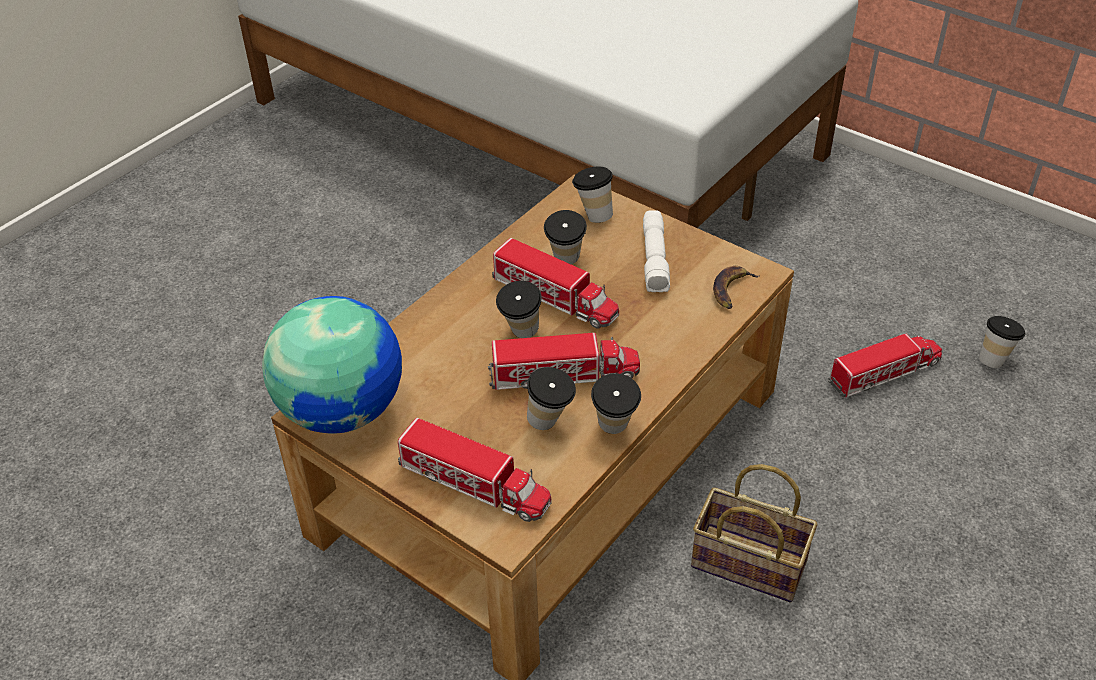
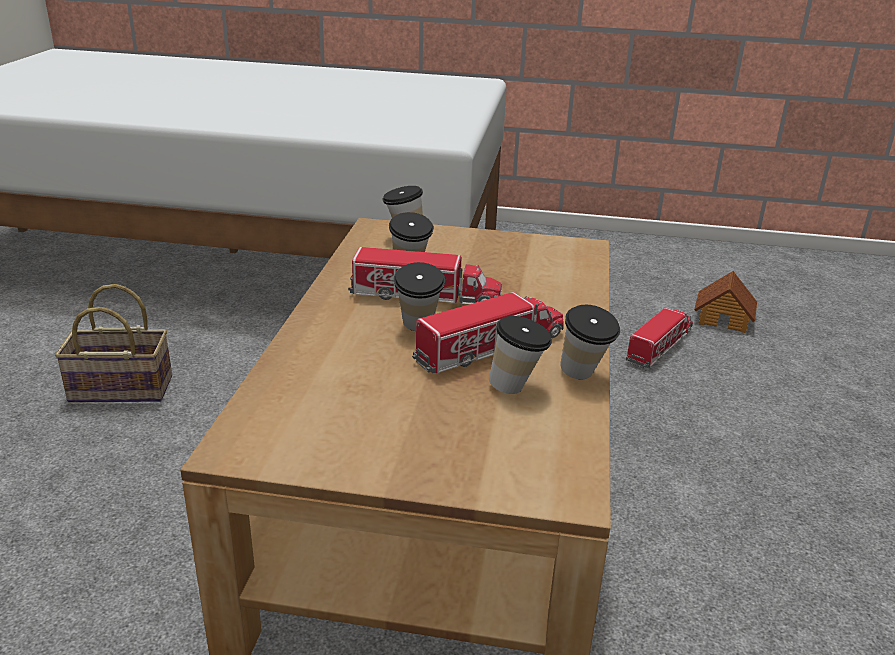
camera: 30 degrees left, 15 degrees down
globe [262,296,402,434] -> none
toy truck [398,418,552,522] -> none
white flashlight [643,210,670,292] -> none
basket [691,464,818,602] -> basket moved to [55,284,172,403]
banana [713,266,760,309] -> none
cup [979,316,1025,368] -> toy house [694,271,757,333]

